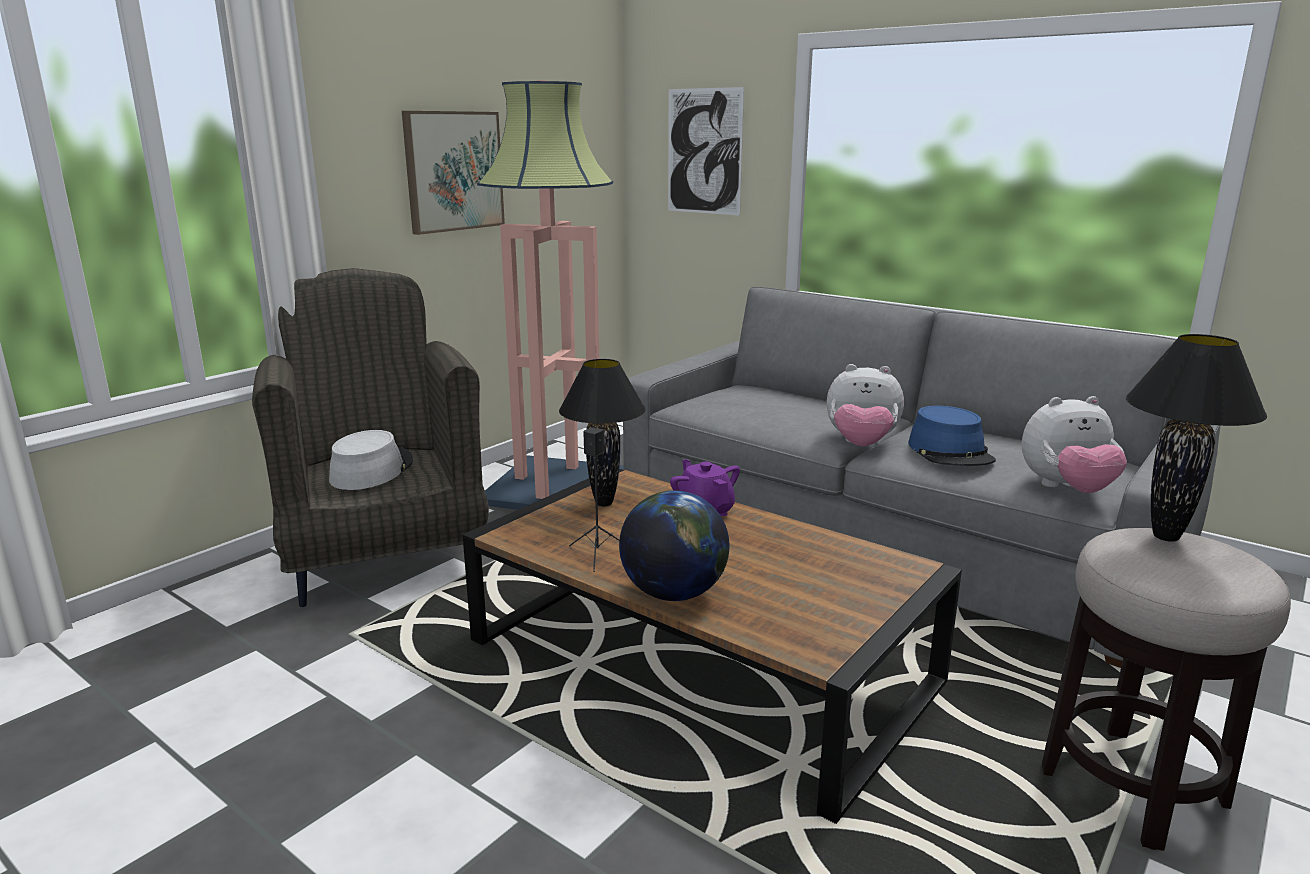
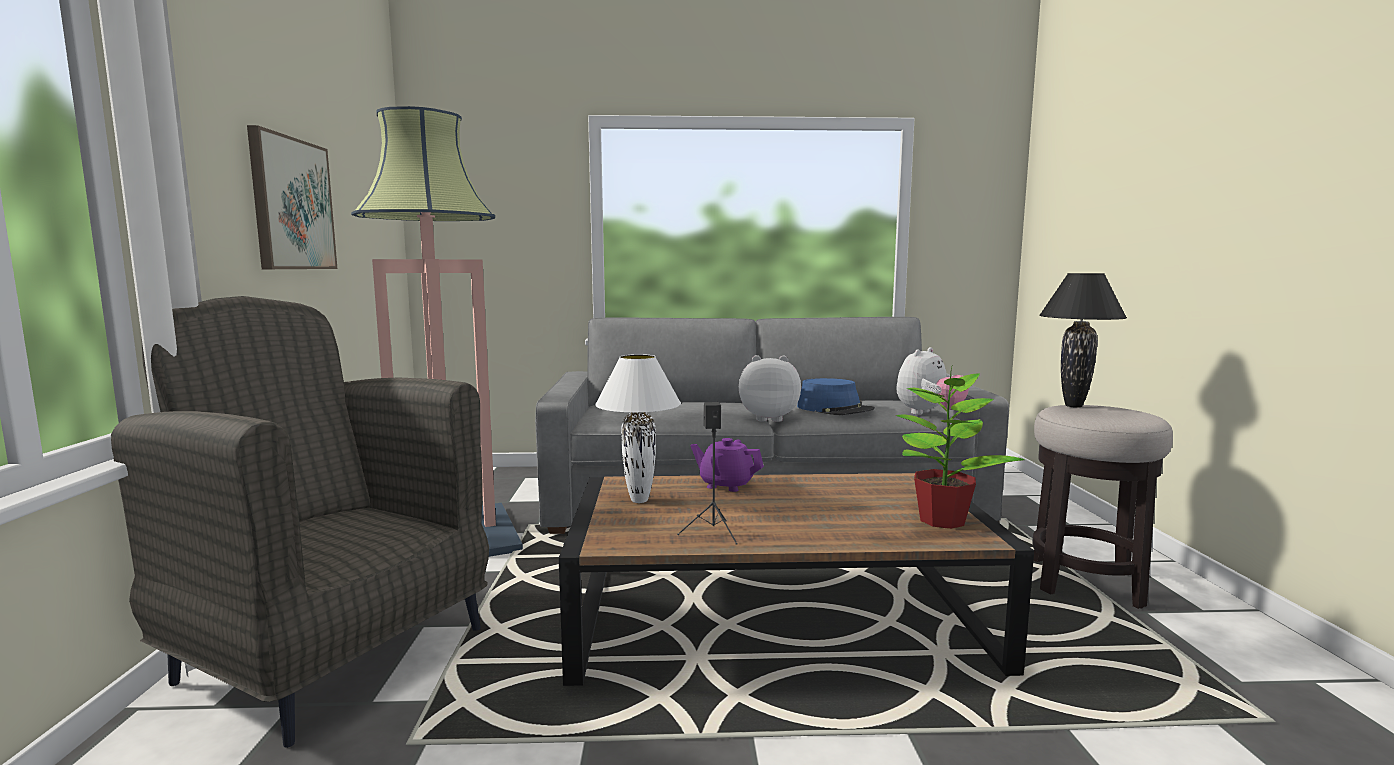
camera: 40 degrees left, 10 degrees down
grey hat [329,430,413,490] -> none
black table lamp [559,359,646,506] -> white table lamp [595,354,681,503]
globe [619,490,730,601] -> none
picture [668,87,744,216] -> none
plush toy [827,364,904,447] -> plush toy turned 150 degrees counterclockwise [739,355,801,422]
none -> potted plant [896,367,1025,529]

